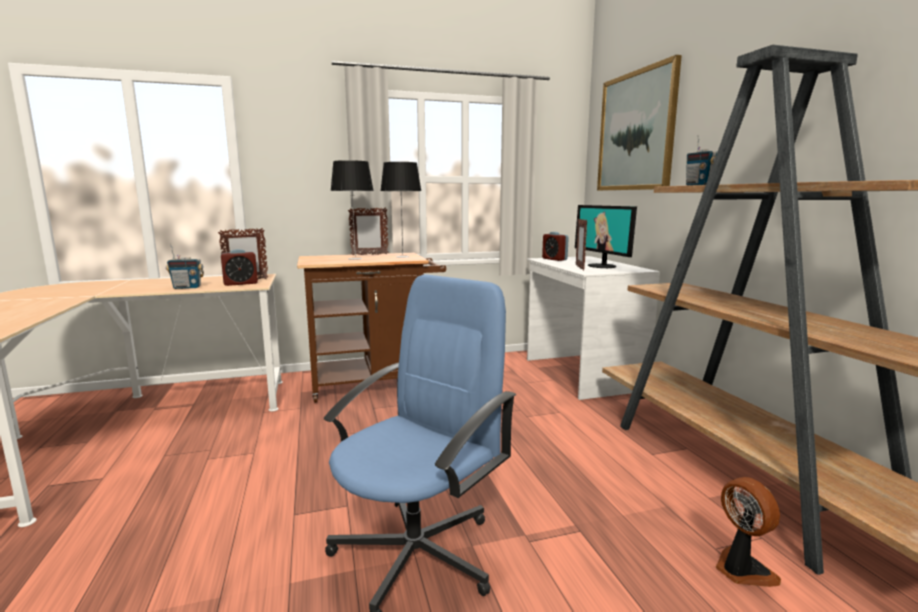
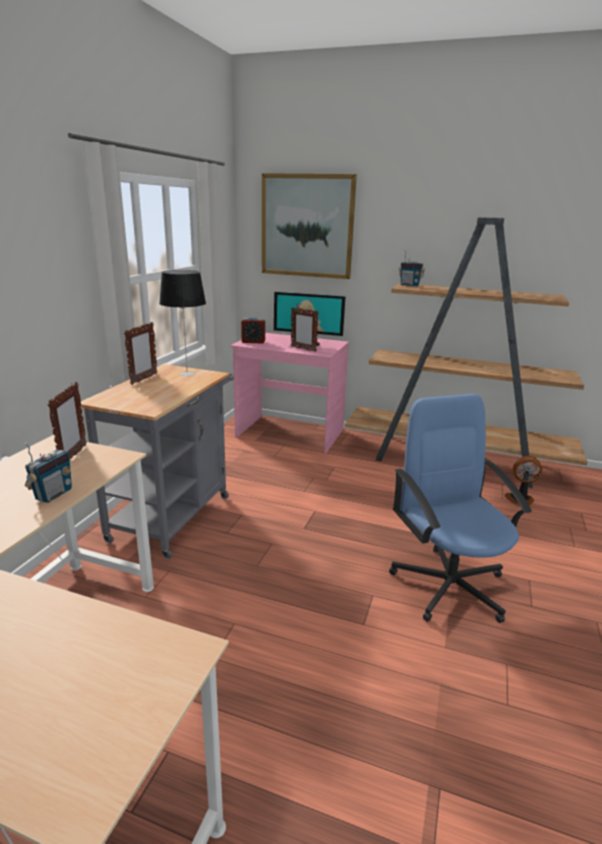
camera: 55 degrees left, 10 degrees up
alarm clock [221,249,258,286] -> none
brown cart [297,253,446,403] -> grey cart [80,364,234,559]
table lamp [330,160,374,260] -> none
white desk [527,256,660,400] -> pink desk [230,333,349,453]

